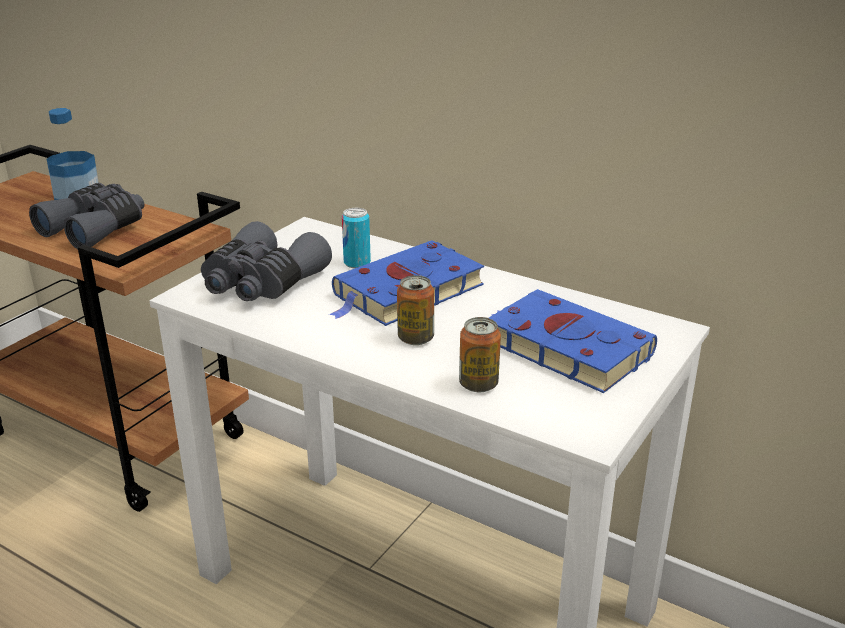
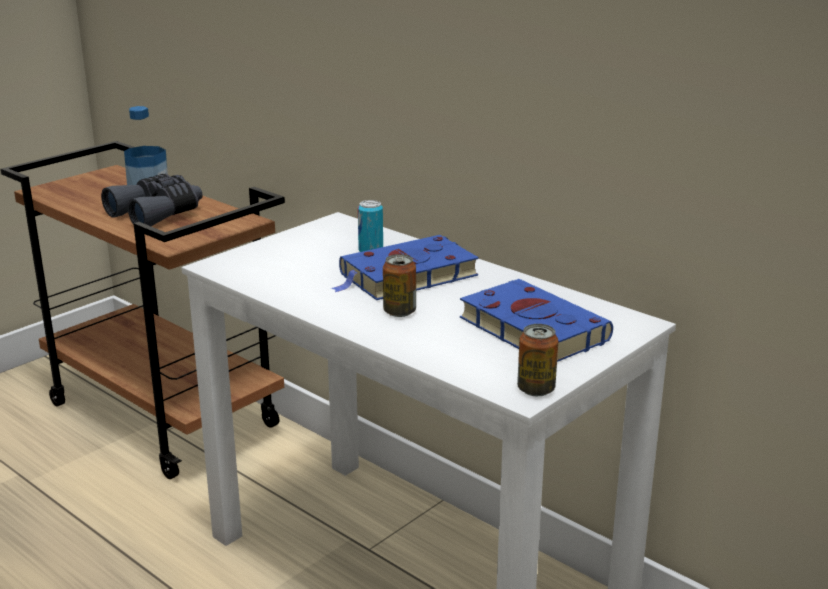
camera: 10 degrees right, 5 degrees down
grey binoculars [201,221,332,301] -> none
can [459,317,501,392] -> can moved to [517,324,558,396]

